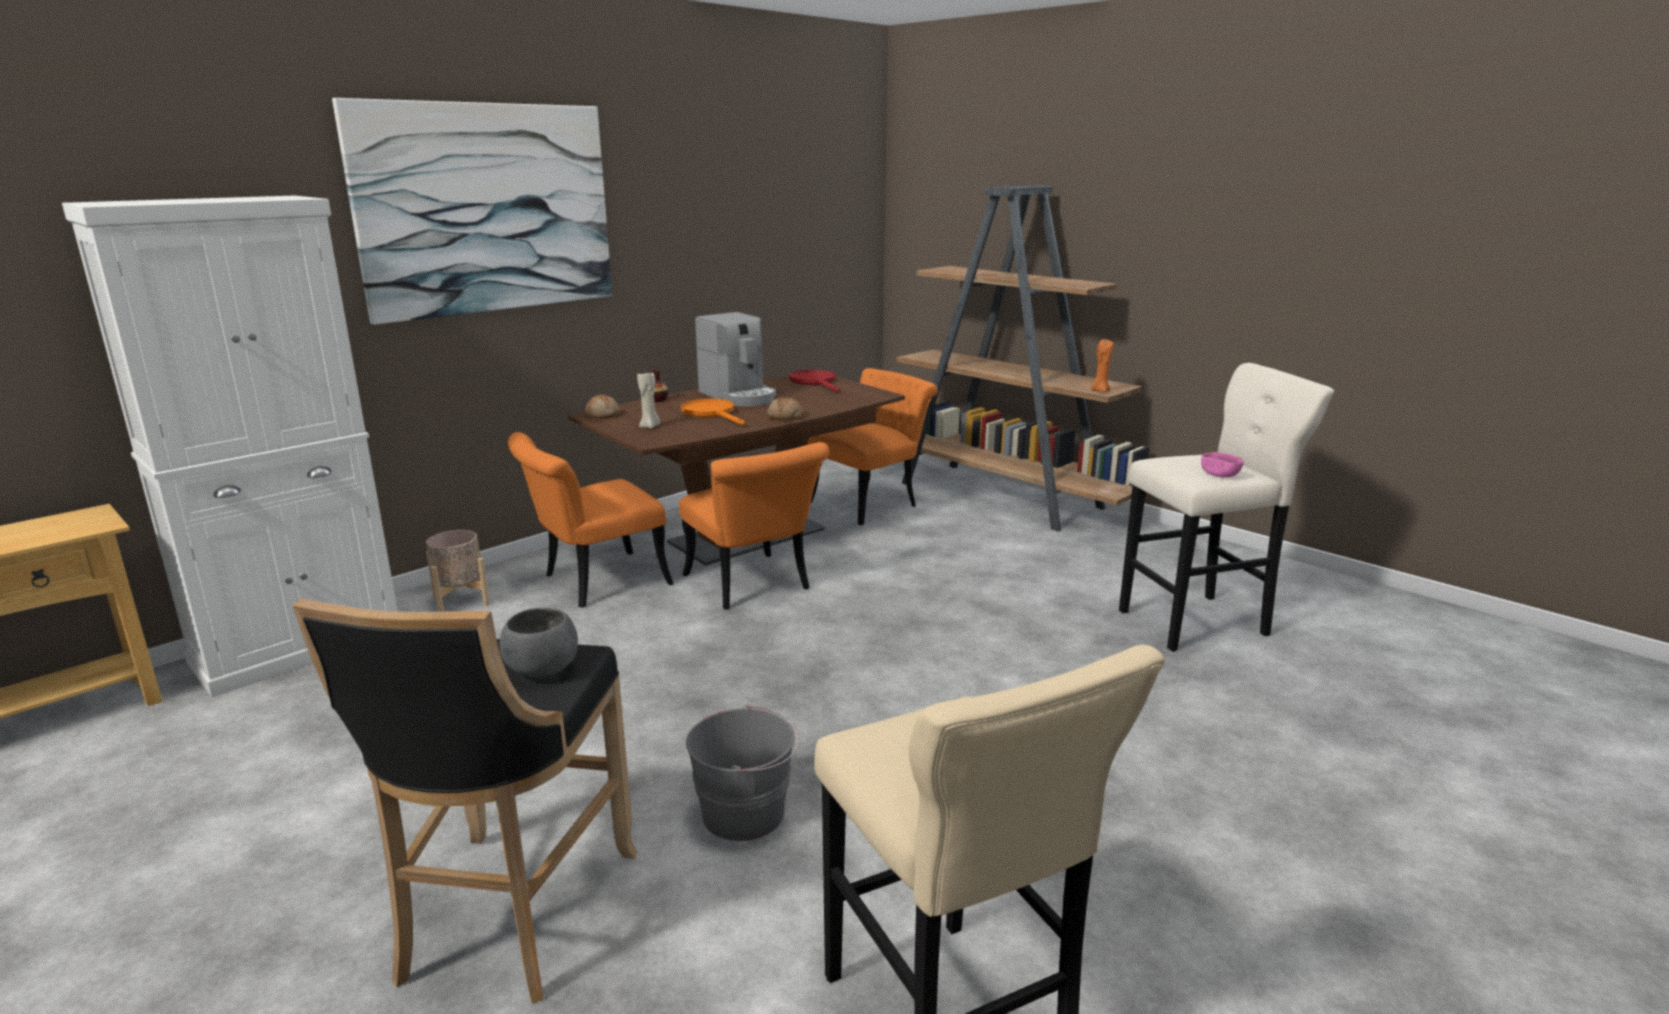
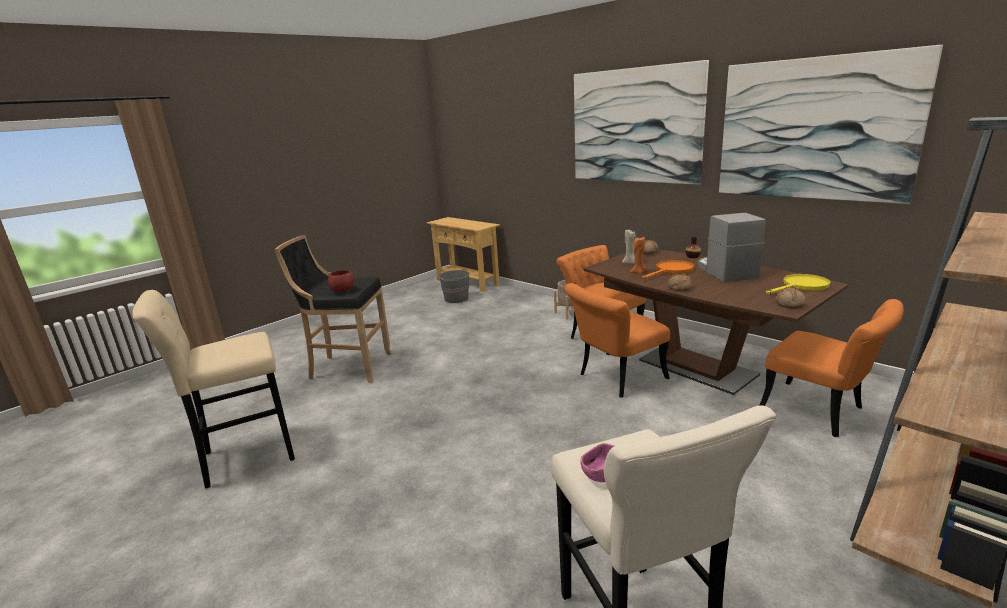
camera: 90 degrees right, 0 degrees up
white cabinet [62,196,398,697] -> none
grey bowl [500,608,578,677] -> red bowl [328,270,354,292]
grey bucket [686,705,799,841] -> grey bucket moved to [438,270,470,303]
coffee machine [695,312,776,406] -> coffee machine turned 120 degrees clockwise [698,213,766,282]
red frying pan [789,370,840,392] -> yellow frying pan [766,274,830,294]
orange candle [1091,339,1114,392] -> orange candle moved to [630,237,648,274]
none -> picture [719,45,943,204]
none -> bread [775,287,806,309]

